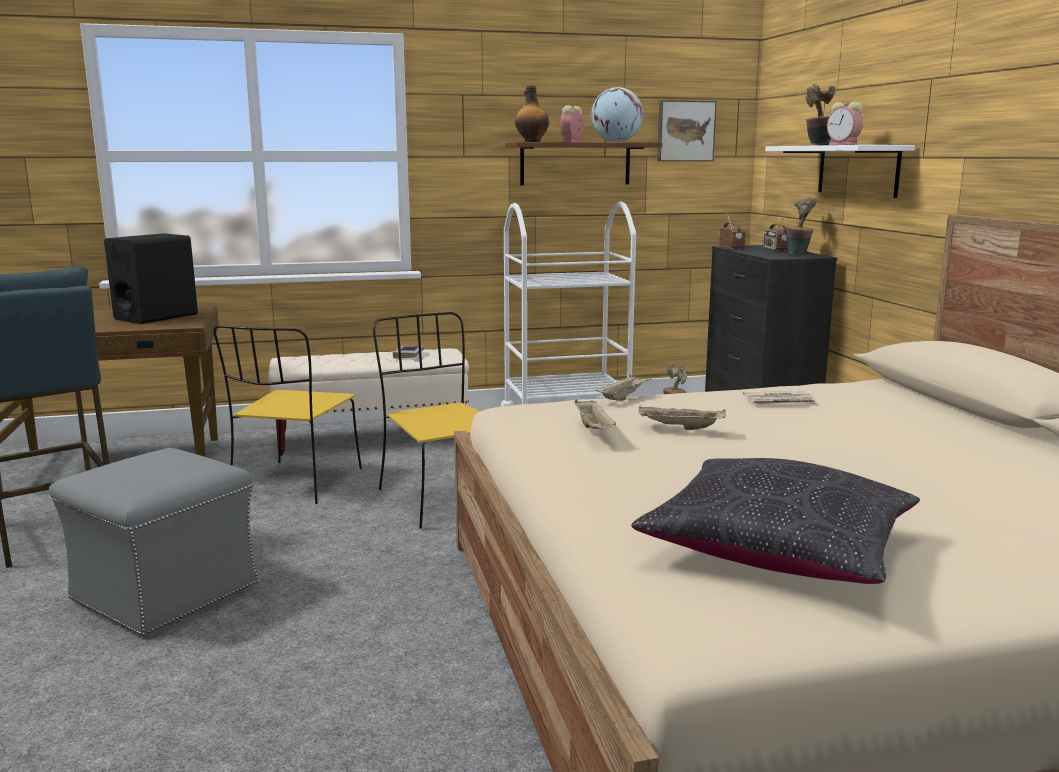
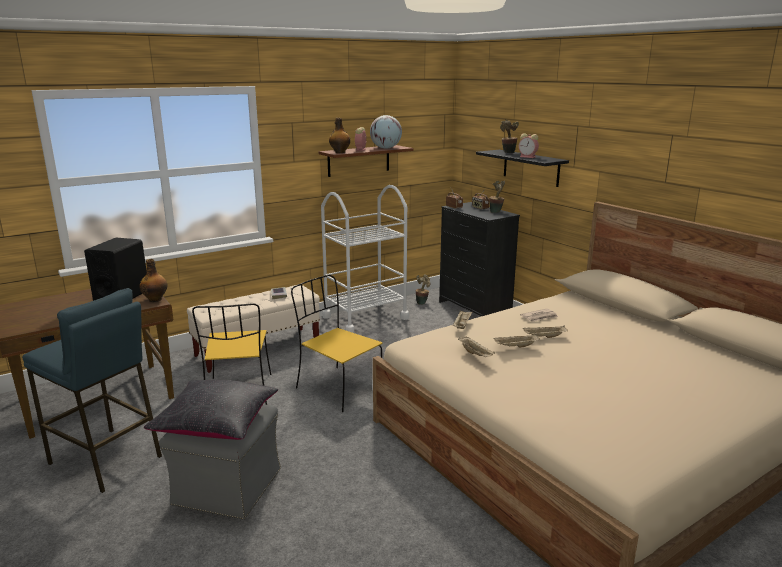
camera: 20 degrees left, 5 degrees up
black pillow [631,458,920,584] -> black pillow moved to [144,380,278,440]
picture [657,100,717,161] -> none
white shelf [765,145,915,198] -> black shelf [476,150,569,187]
none -> bottle [139,259,167,302]
none -> beige tray [523,325,568,338]

